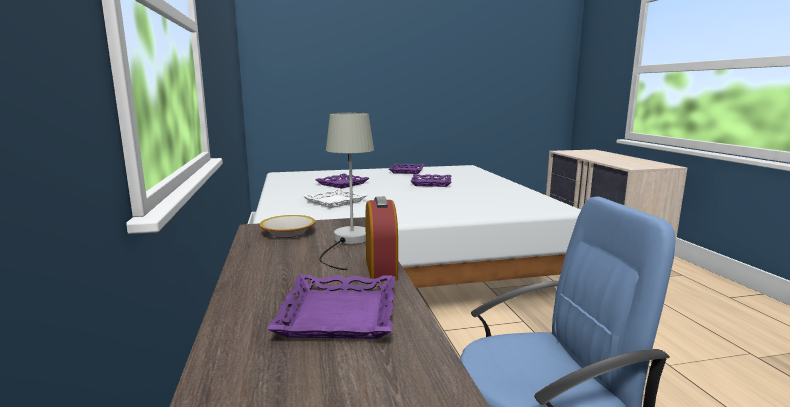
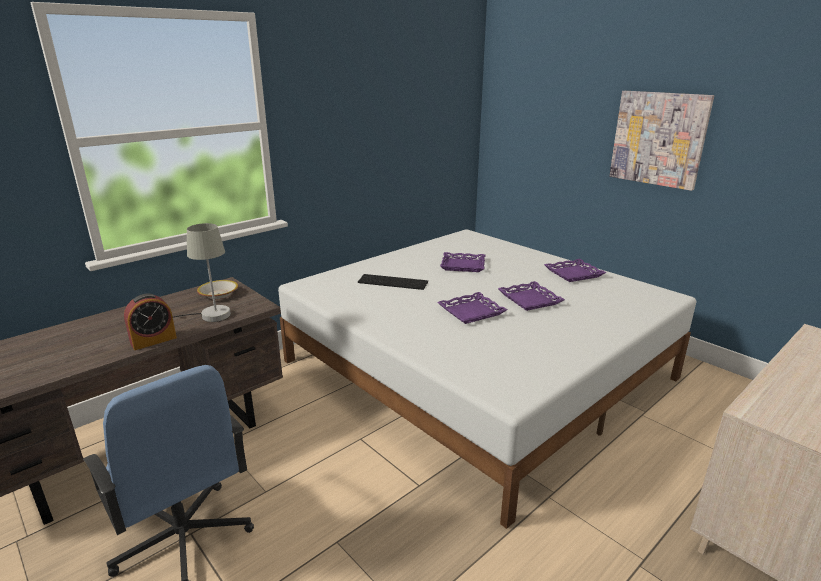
camera: 60 degrees right, 10 degrees up
purple tray [267,275,395,339] -> purple tray moved to [437,292,507,324]
white tray [303,188,367,208] -> keyboard [358,274,428,290]
none -> picture [609,91,714,191]

